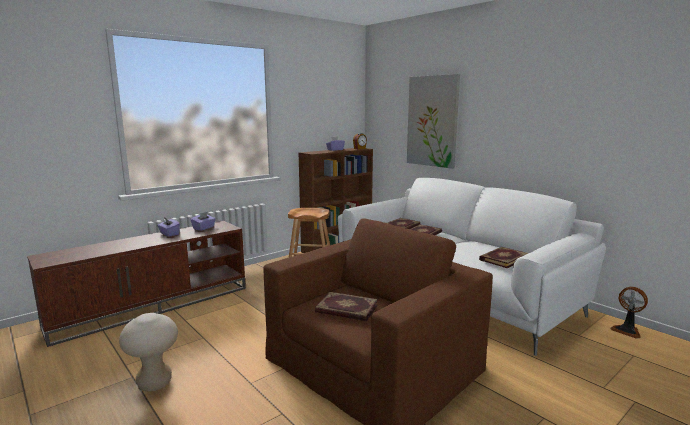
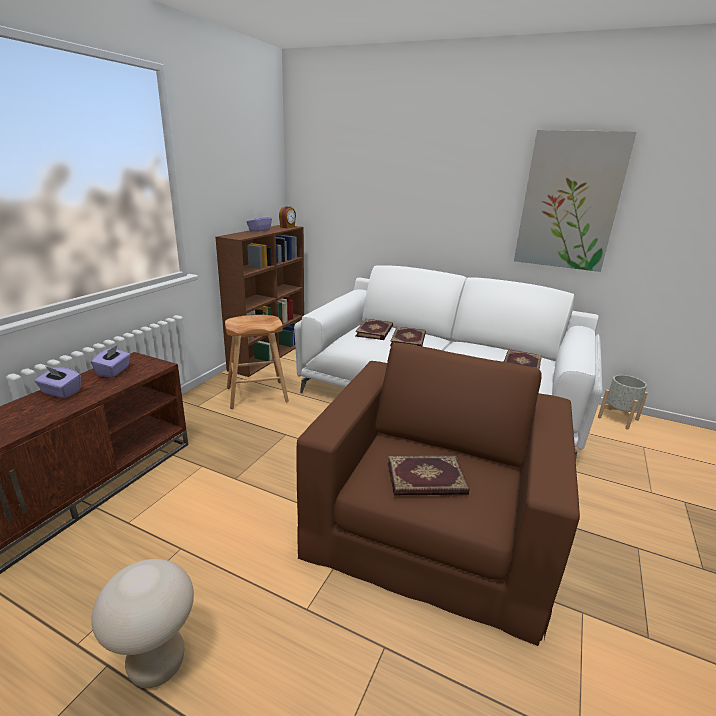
camera: 25 degrees left, 10 degrees up
picture [407,74,460,169] -> picture moved to [514,130,637,272]
fan [610,287,648,339] -> grey planter [598,375,648,430]

